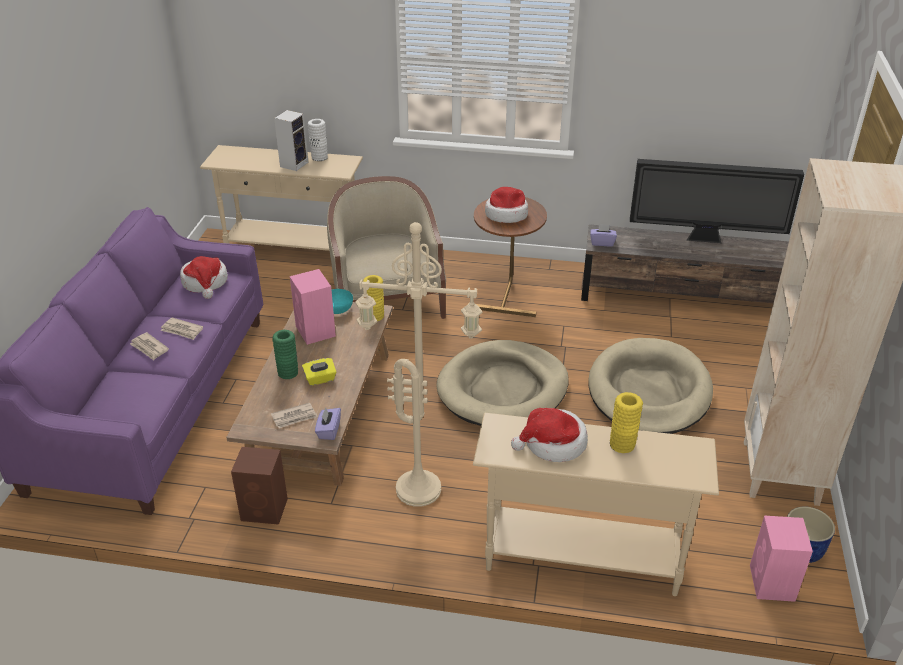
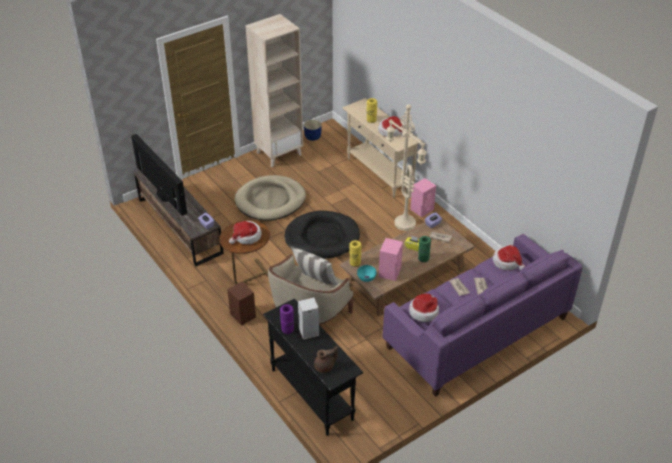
camera: 135 degrees left, 5 degrees up
beige console table [200,145,363,251] -> black console table [263,298,363,436]
brown speaker [231,447,288,525] -> brown speaker moved to [227,281,256,326]
white vase [308,119,328,161] -> purple vase [280,304,294,334]
beige dog bed [436,340,569,426] -> black dog bed [284,211,360,259]
pink speaker [750,516,813,602] -> pink speaker moved to [411,178,436,217]
none -> pillow [291,246,339,285]
none -> brown teapot [314,346,338,373]
none -> hat [493,245,525,270]

